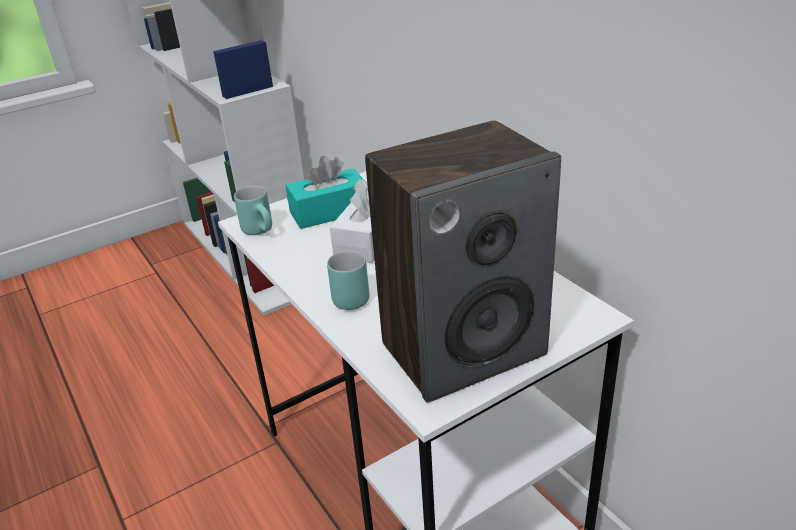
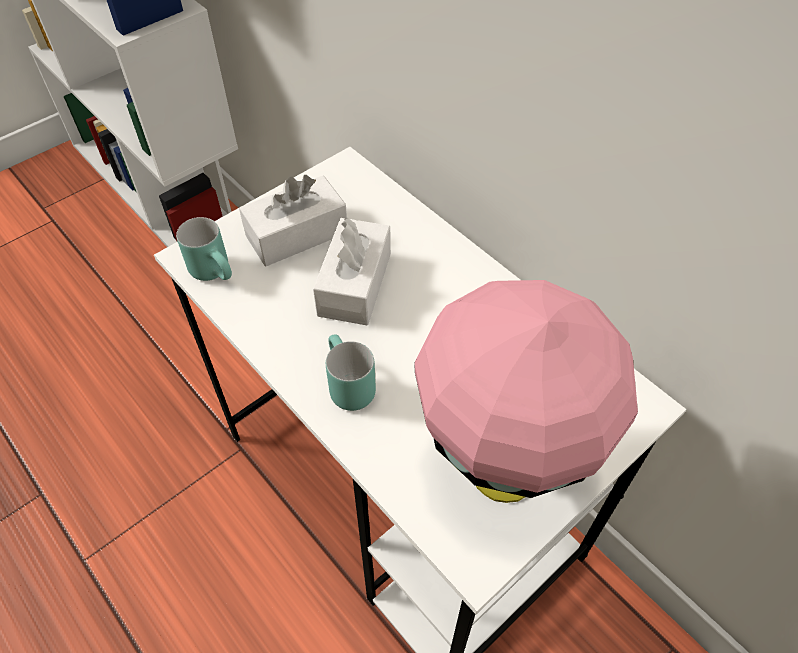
camera: 10 degrees left, 20 degrees up
turquoise tissue box [285,156,365,229] -> white tissue box [239,175,347,266]
speaker [365,120,561,403] -> pink table lamp [414,280,638,503]

